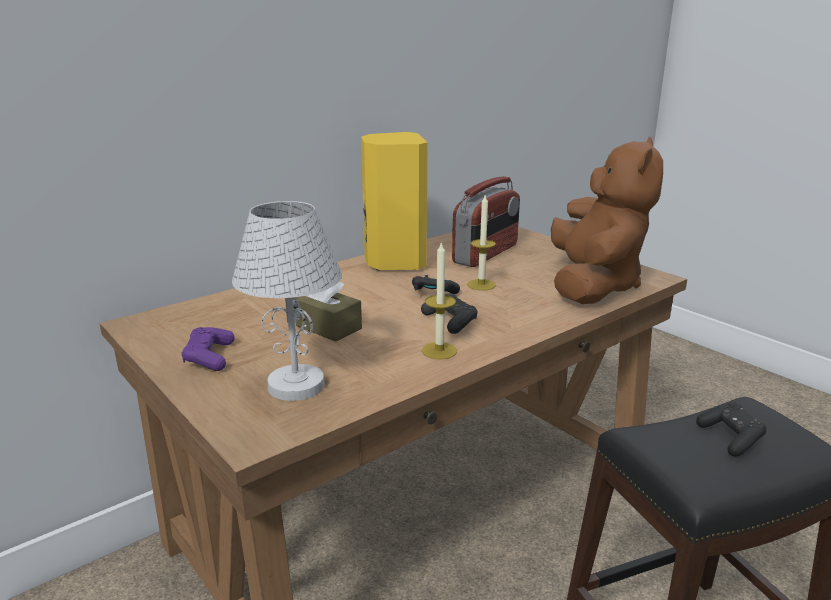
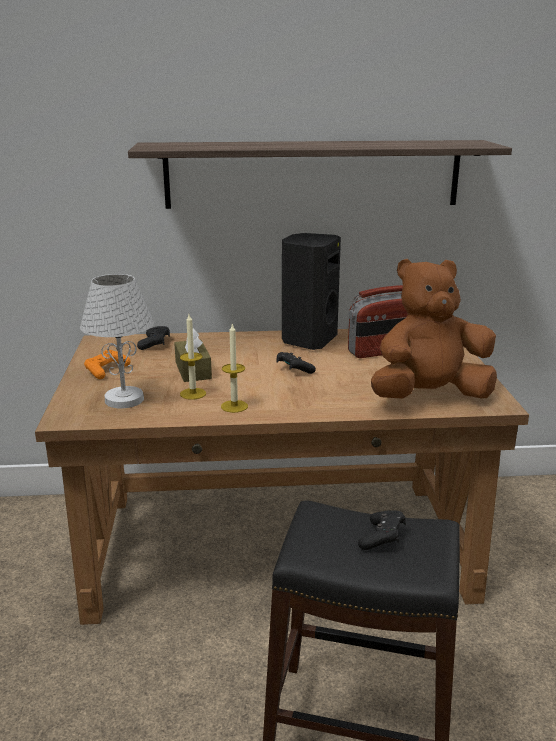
camera: 35 degrees right, 0 degrees up
purple game controller [182,327,235,371] -> orange game controller [84,350,131,379]
yellow speaker [361,132,427,270] -> black speaker [282,233,341,350]
black game controller [421,294,478,334] -> black game controller moved to [137,326,170,350]
candle [467,195,496,290] -> candle moved to [180,314,206,400]
brown plush toy [551,137,663,304] -> brown plush toy turned 150 degrees counterclockwise [371,259,497,399]
none -> shelf [128,140,512,209]

